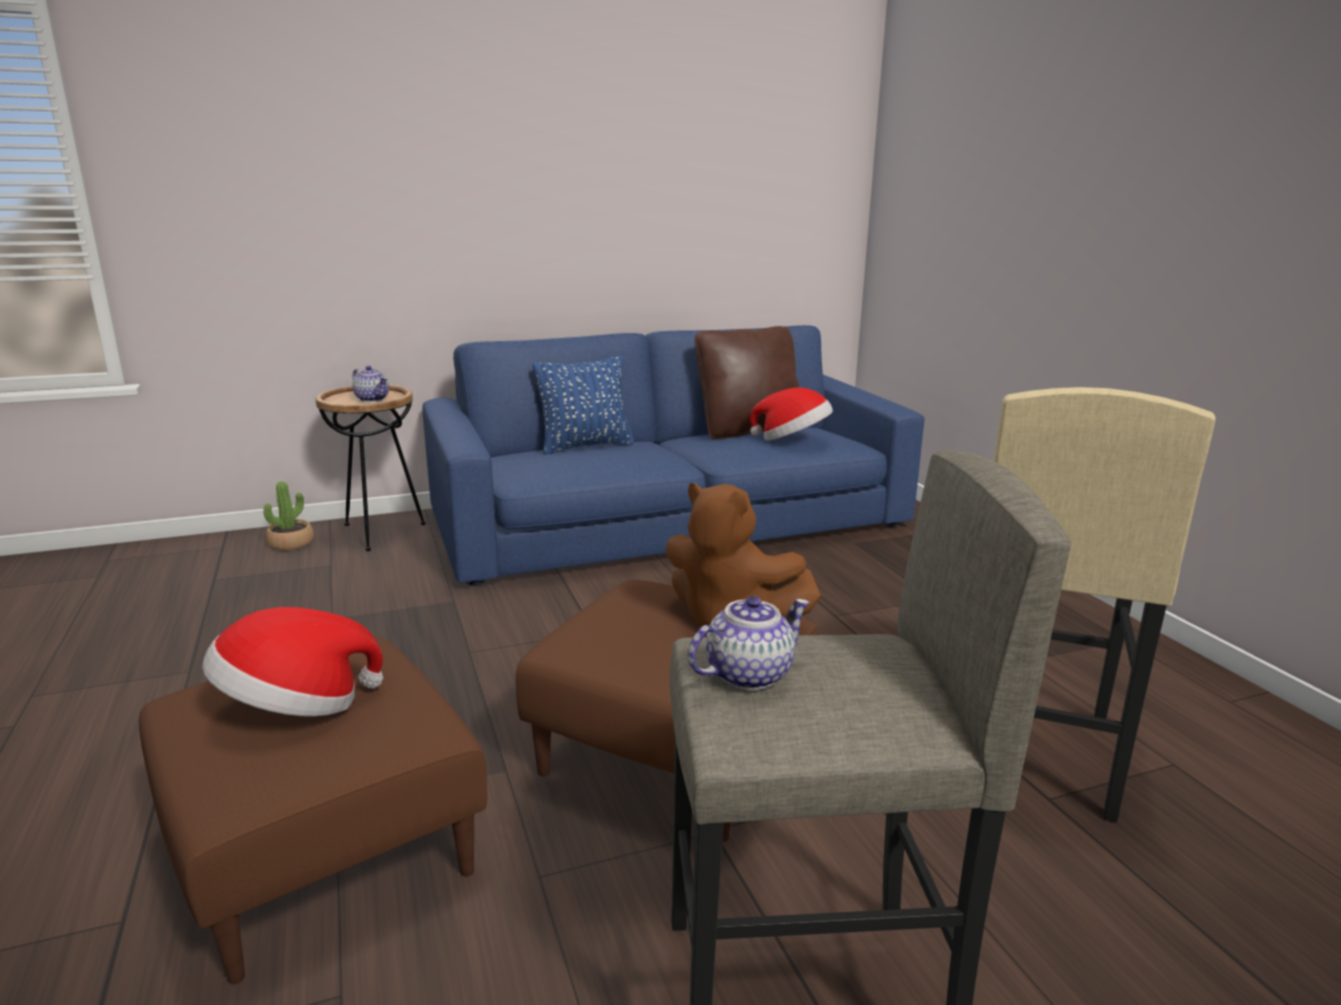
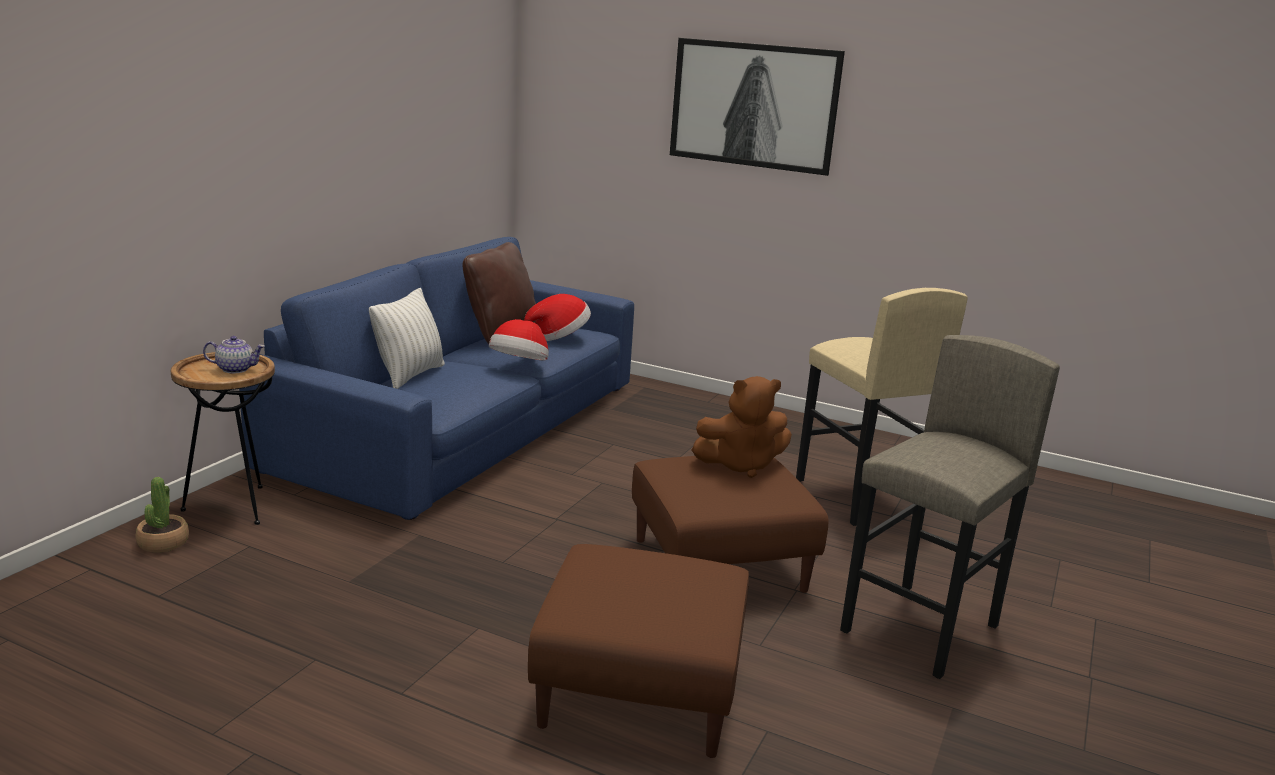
camera: 45 degrees left, 0 degrees up
hat [202,607,383,717] -> hat moved to [489,319,549,361]
blue pillow [532,356,634,454] -> white pillow [369,288,445,389]
teapot [688,596,810,690] -> none
none -> picture [670,38,845,176]

